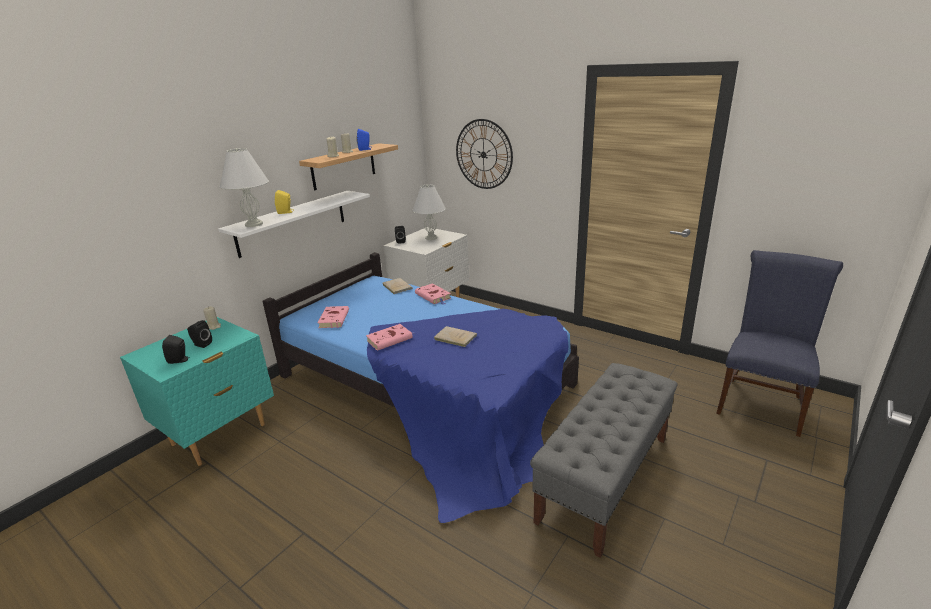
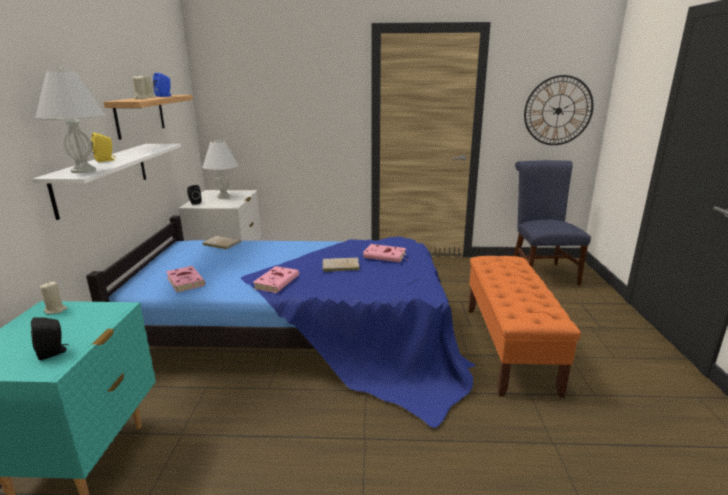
camera: 35 degrees left, 5 degrees down
black speaker [187,320,212,348] -> none
pink book [415,283,451,305] -> pink book moved to [363,244,410,262]
wall clock [456,119,513,189] -> wall clock moved to [524,75,594,145]
grey bench [530,363,678,558] -> orange bench [468,256,581,398]

